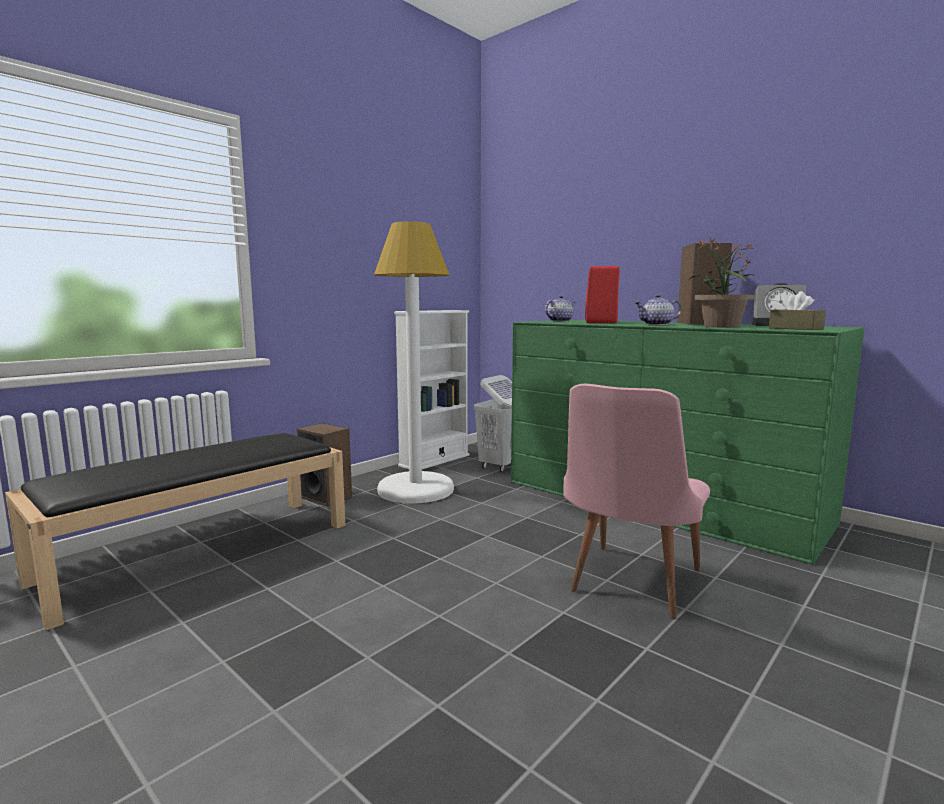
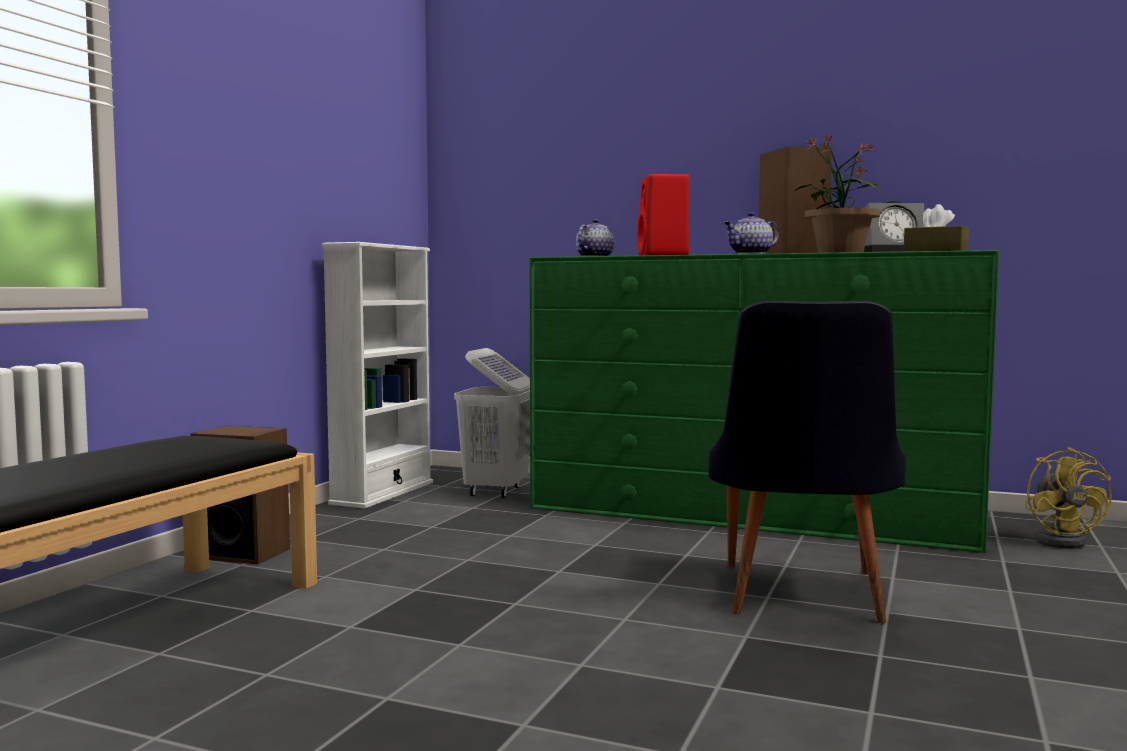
camera: 20 degrees left, 5 degrees down
white floor lamp [374,221,454,503] -> none
pink chair [563,384,710,620] -> black chair [708,301,906,624]
none -> yellow fan [1025,447,1112,549]

